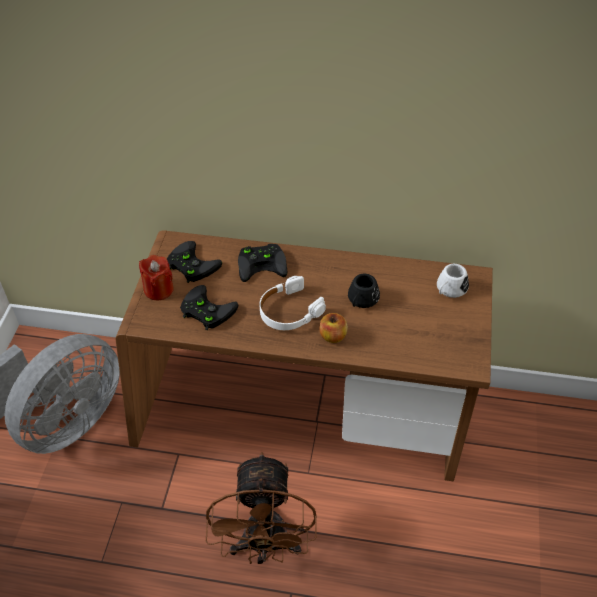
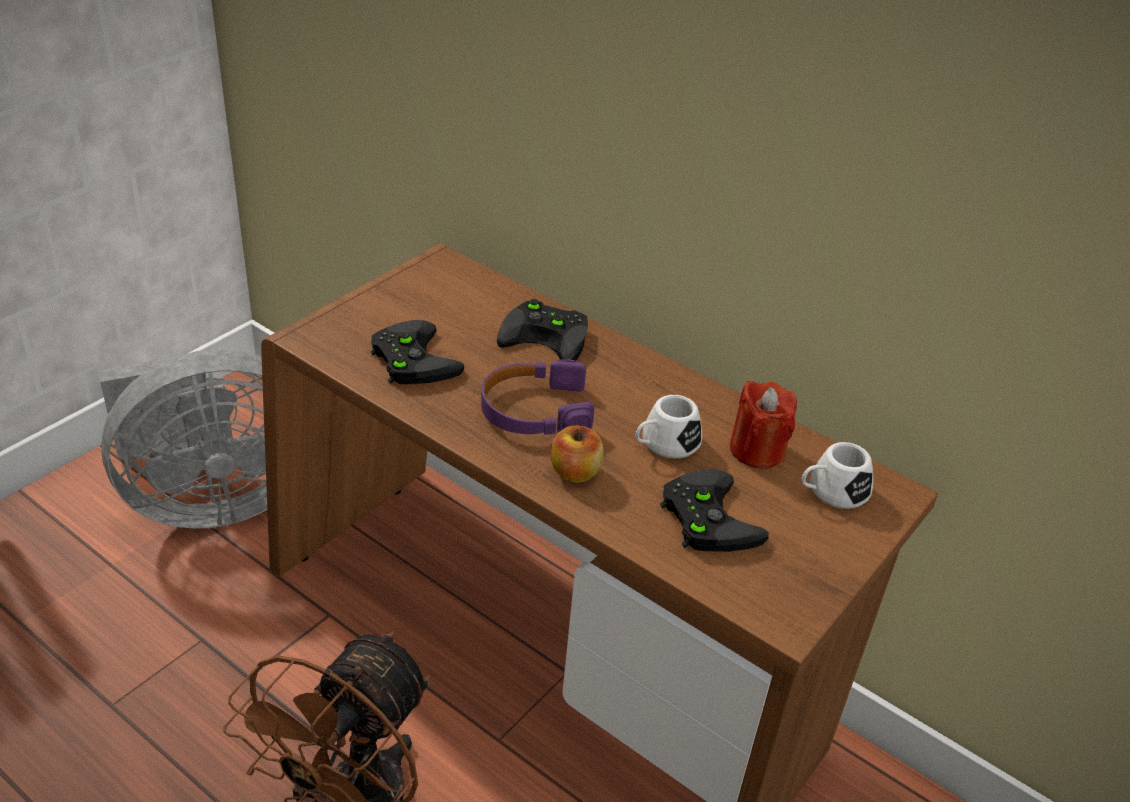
camera: 25 degrees right, 10 degrees down
red candle [139,255,174,300] -> red candle moved to [730,381,797,469]
black game controller [167,241,222,283] -> black game controller moved to [660,470,769,552]
white headphones [259,276,326,330] -> purple headphones [481,359,594,435]
black mug [348,274,380,308] -> white mug [636,395,702,459]

